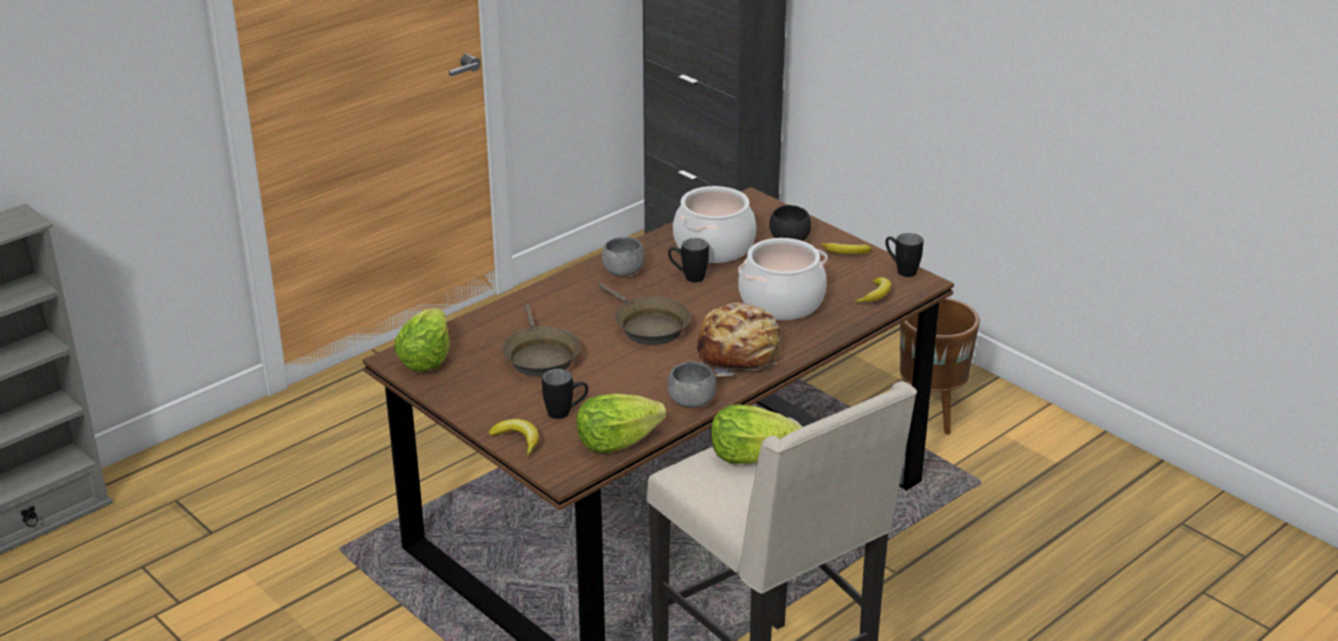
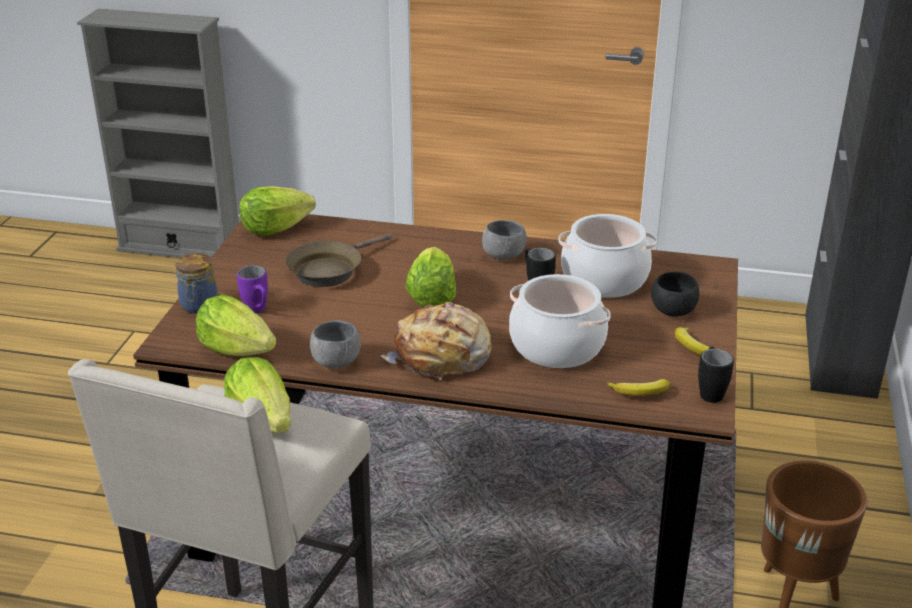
camera: 55 degrees right, 0 degrees up
banana [489,419,539,457] -> jar [175,253,218,314]
black mug [542,369,588,419] -> purple mug [237,265,268,313]
brown frying pan [599,283,691,345] -> lettuce [405,247,456,307]

